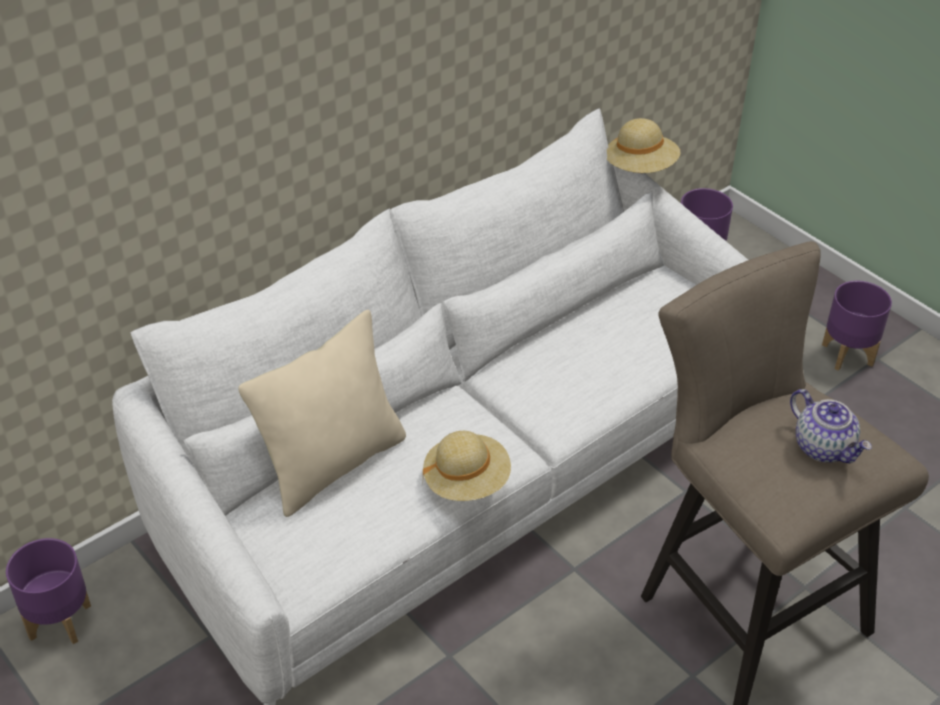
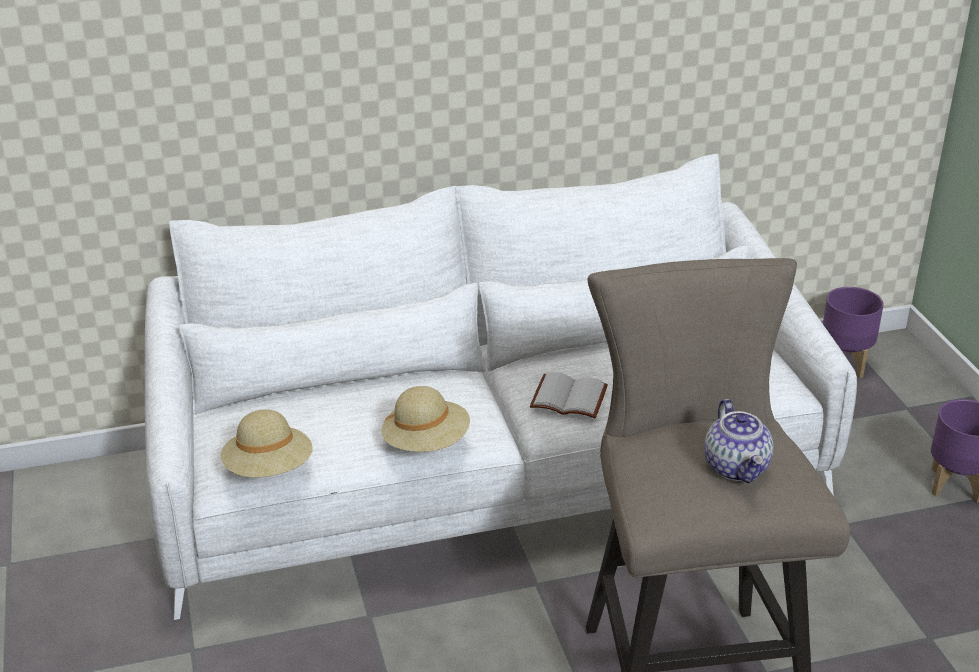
camera: 25 degrees right, 10 degrees down
purple planter [6,538,91,644] -> none
beige pillow [238,310,406,517] -> none
beige hat [607,118,680,173] -> beige hat moved to [221,409,313,477]
none -> white book [530,372,608,418]

